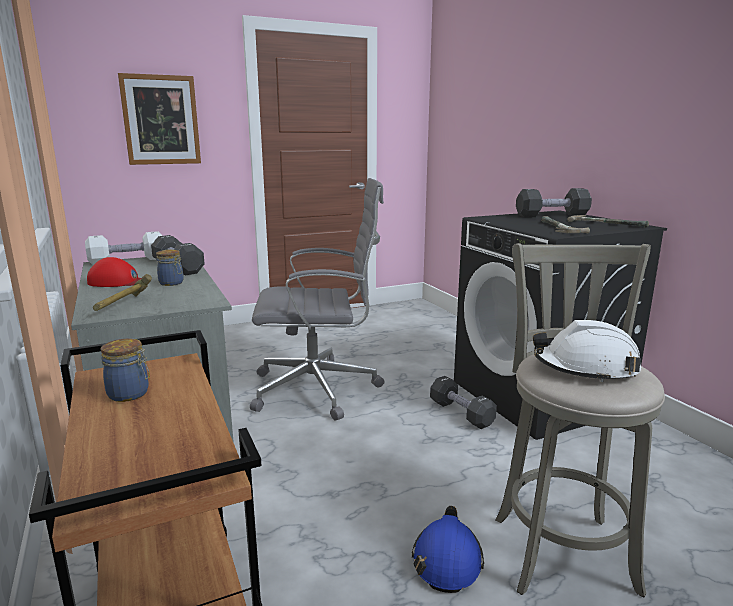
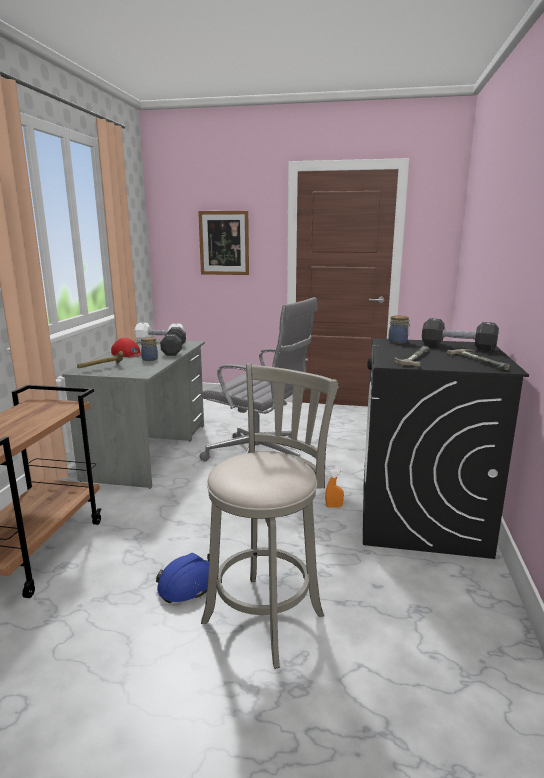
camera: 35 degrees right, 0 degrees up
jar [101,339,150,402] -> jar moved to [388,315,410,344]
black dumbbell [430,376,497,429] -> orange spray bottle [325,469,344,508]
white hard hat [533,320,641,383] -> none

